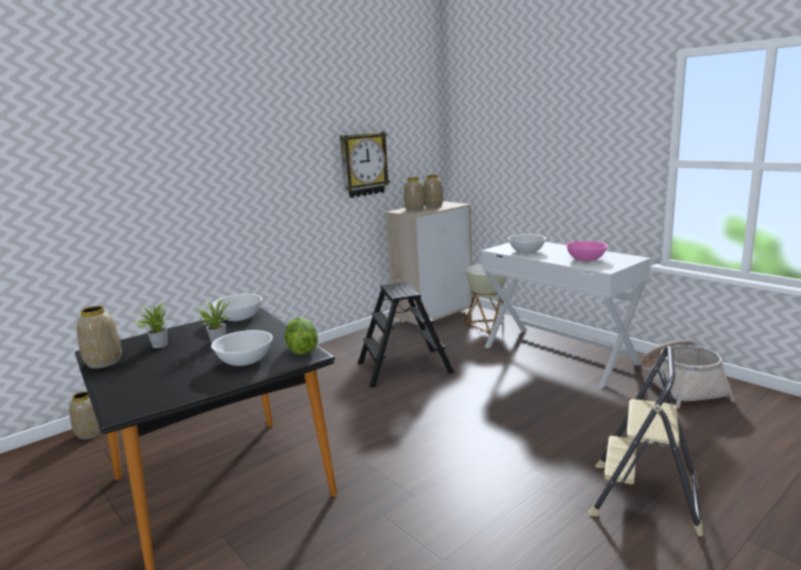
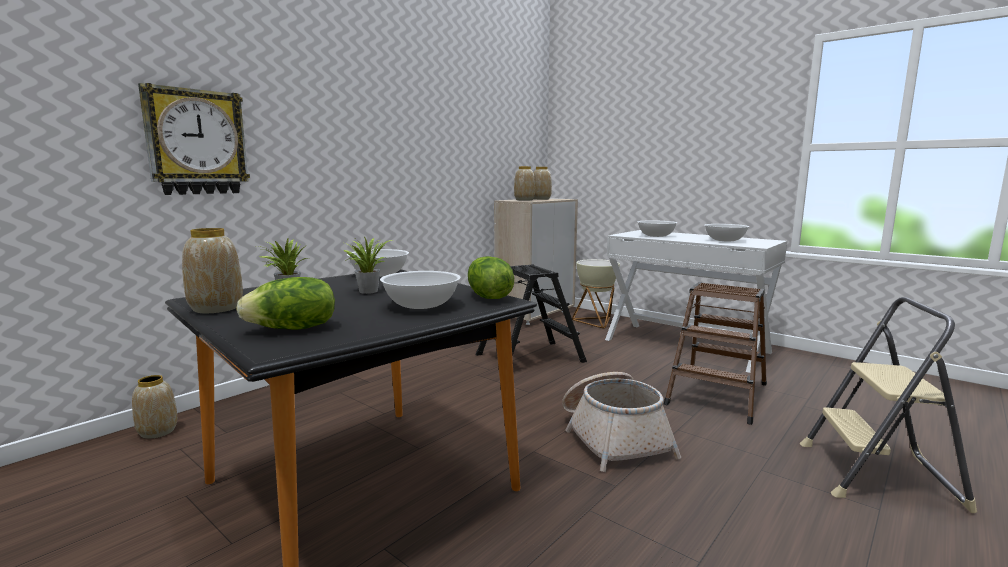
camera: 10 degrees left, 5 degrees down
wall clock [340,131,390,198] -> wall clock moved to [138,83,250,195]
pink bowl [566,241,608,261] -> white bowl [705,224,749,241]
basket [640,340,735,408] -> basket moved to [562,372,681,472]
none -> lettuce [236,277,335,330]
none -> brown step ladder [664,282,767,425]

